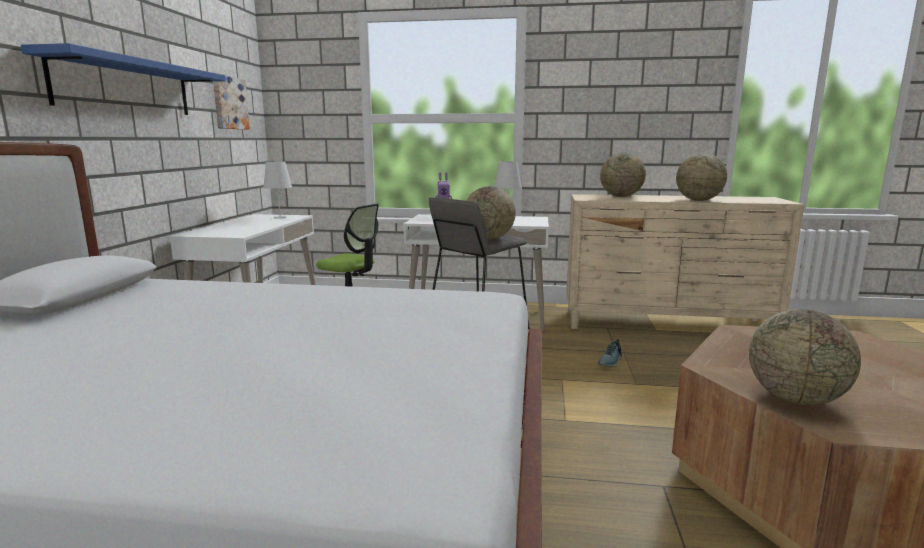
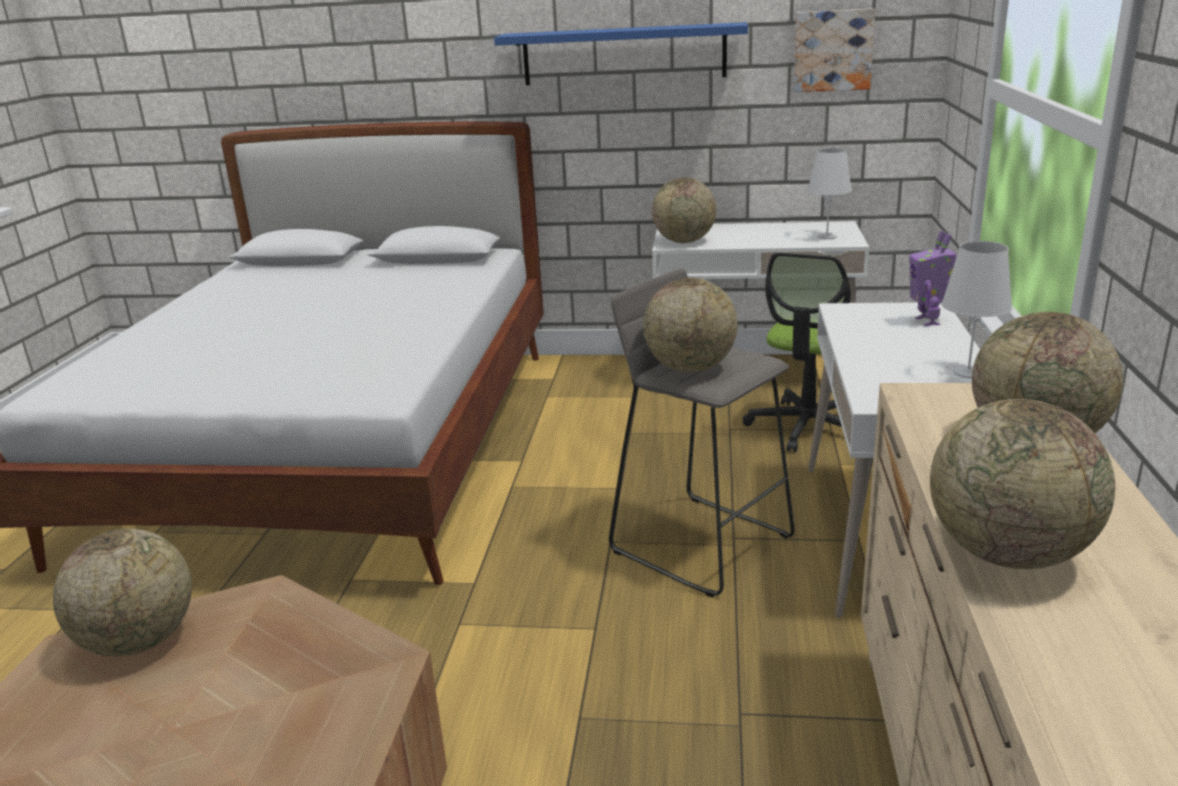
camera: 90 degrees right, 10 degrees up
shoe [598,339,622,367] -> none
none -> globe [652,177,716,243]

